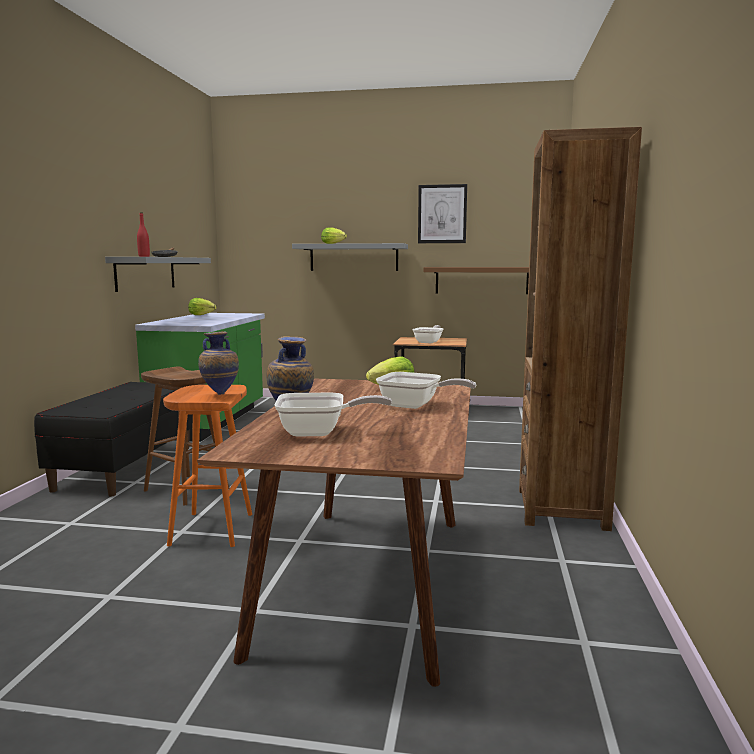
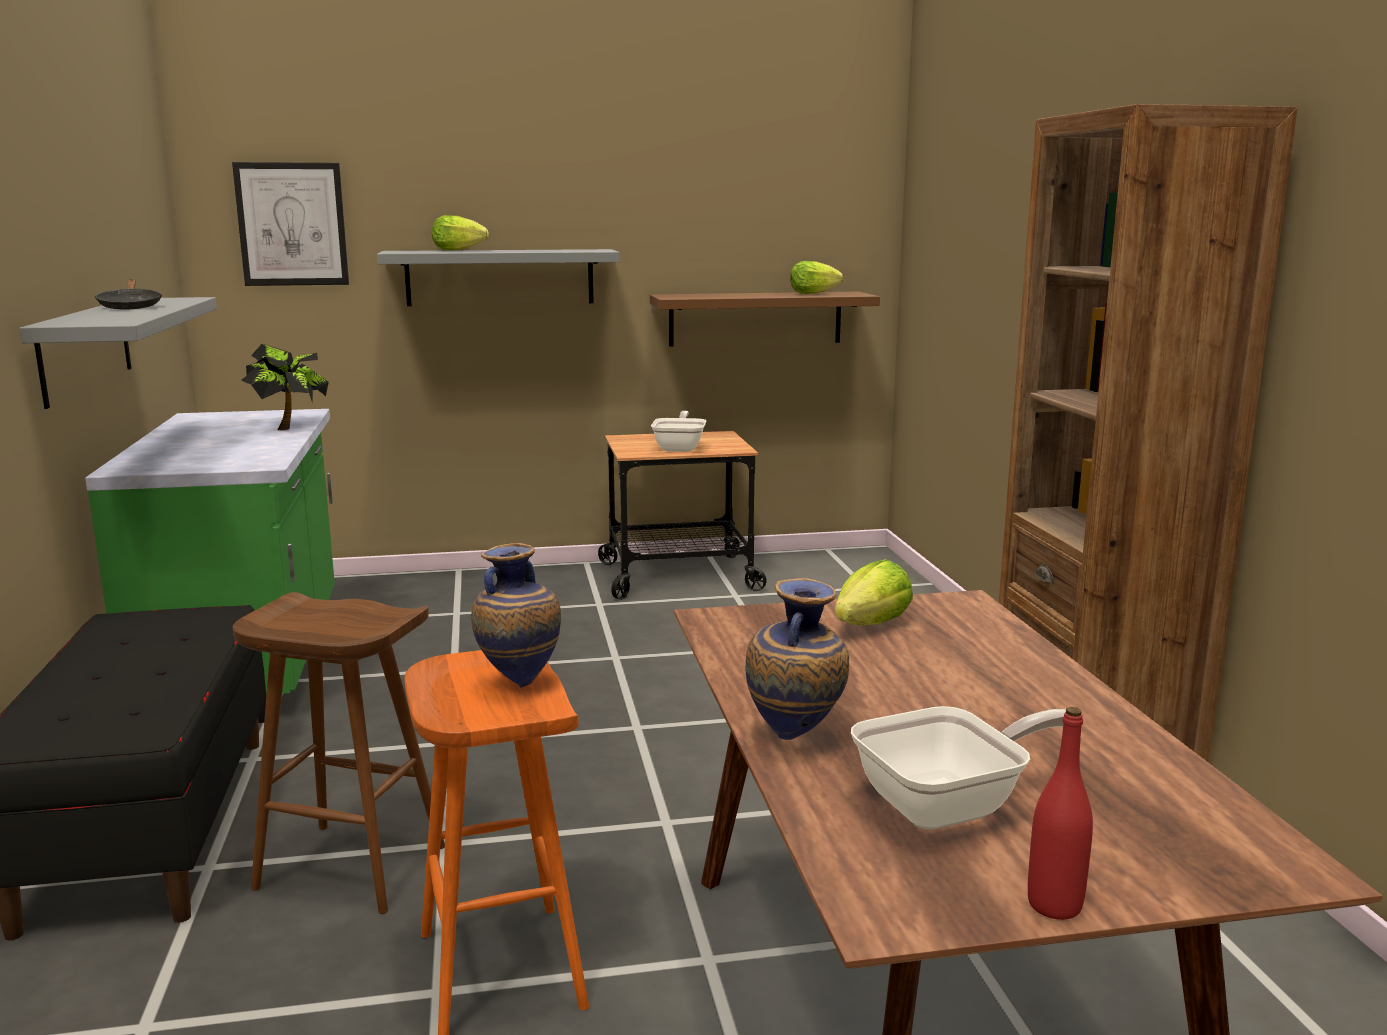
camera: 20 degrees left, 5 degrees up
red bottle [137,212,150,257] -> red bottle moved to [1028,707,1093,920]
lettuce [188,298,217,315] -> lettuce moved to [790,261,843,294]
frying pan [376,372,476,409] -> none
picture [418,184,467,243] -> picture moved to [232,162,349,286]
none -> potted plant [241,344,329,430]

